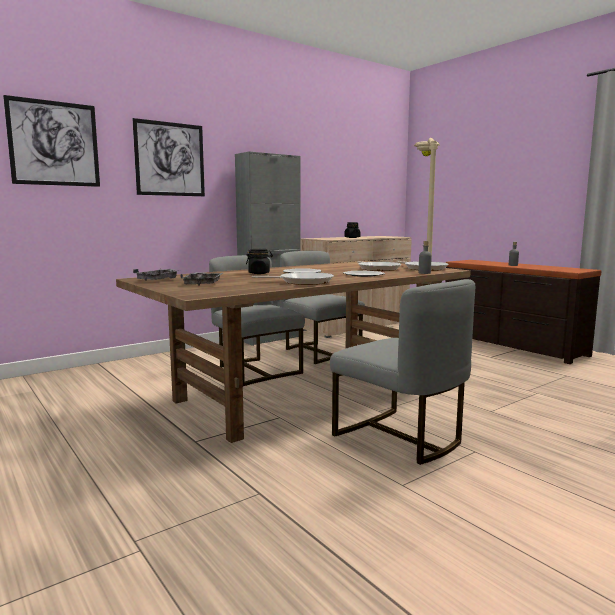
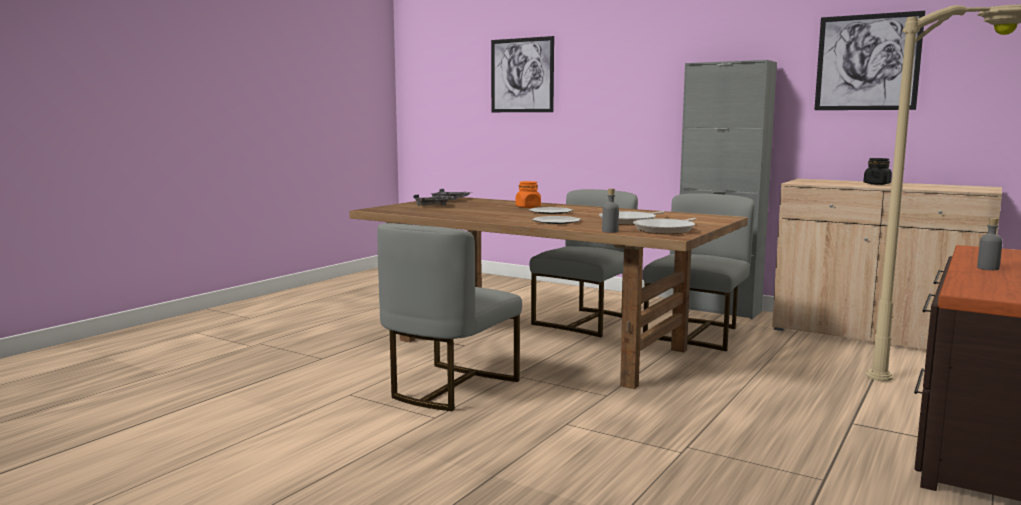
camera: 70 degrees right, 0 degrees up
picture [132,118,205,196] -> picture moved to [814,11,925,110]
black jar [246,249,273,274] -> orange jar [515,181,541,208]
frying pan [252,272,334,285] -> none

